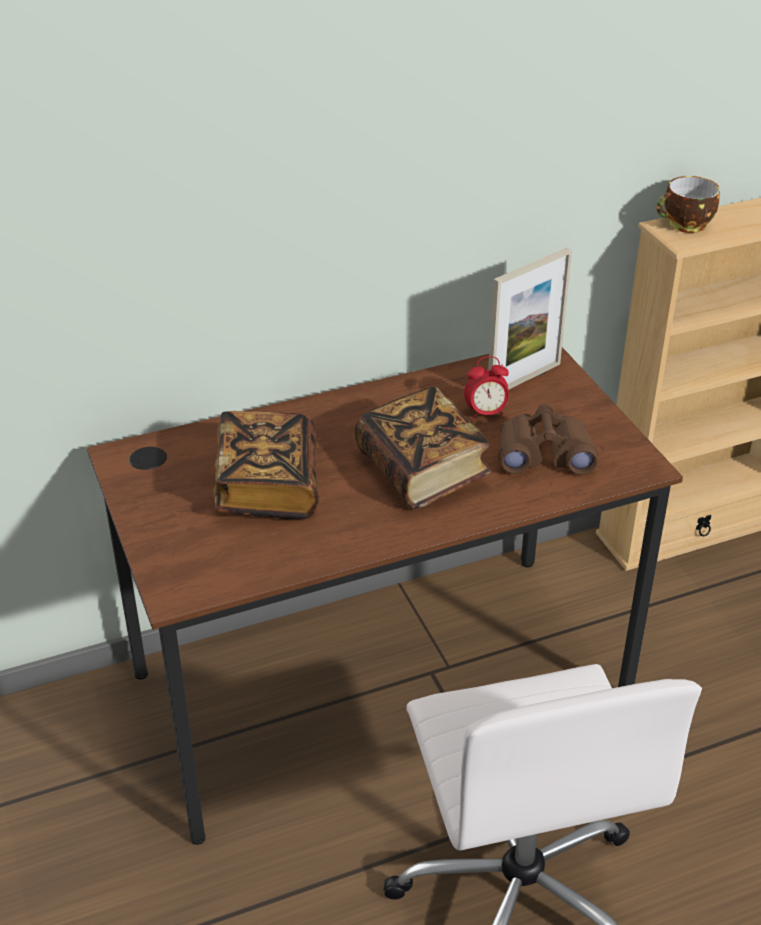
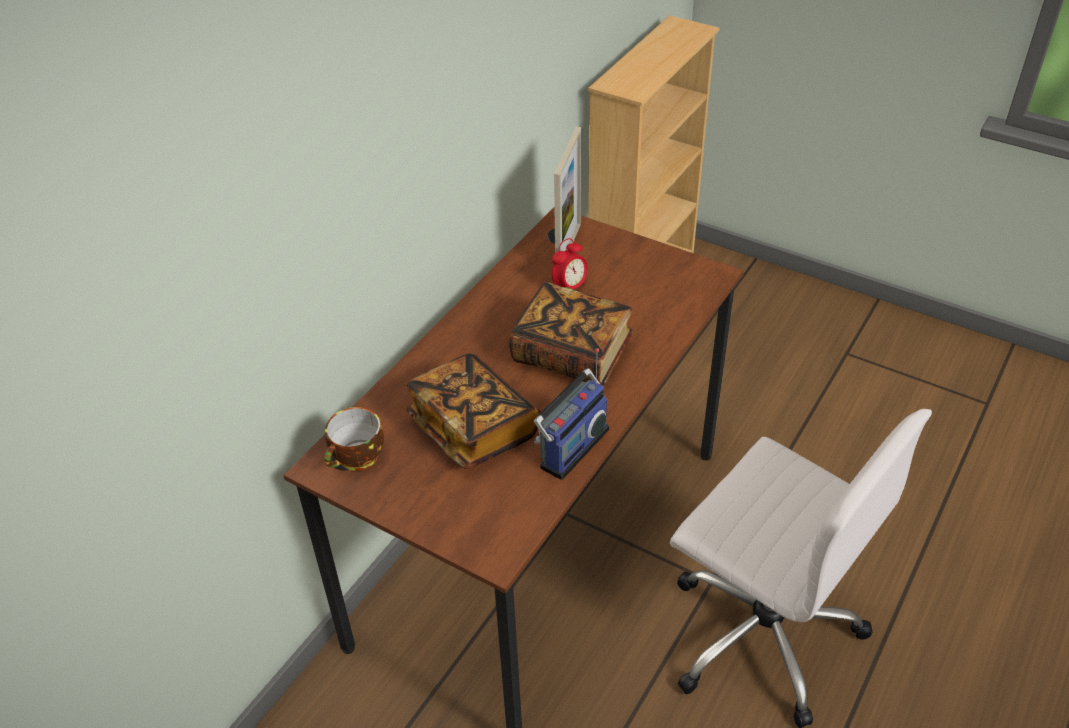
camera: 35 degrees left, 5 degrees up
brown binoculars [498,404,598,475] -> none
cup [657,176,720,233] -> cup moved to [324,407,384,471]
none -> radio [534,348,609,480]

